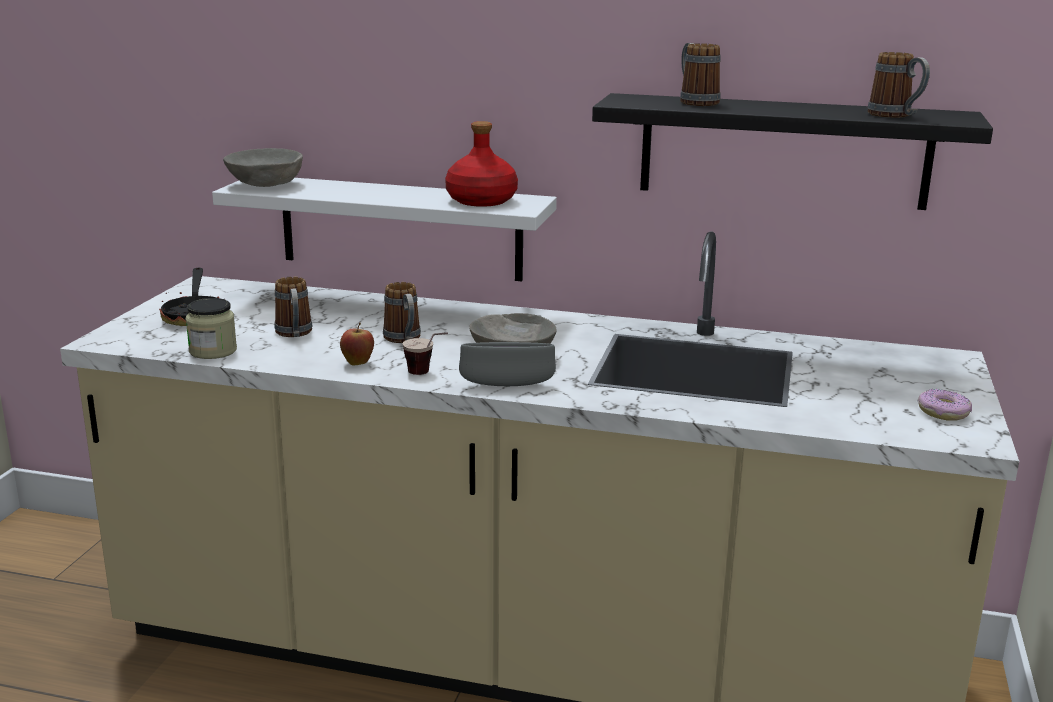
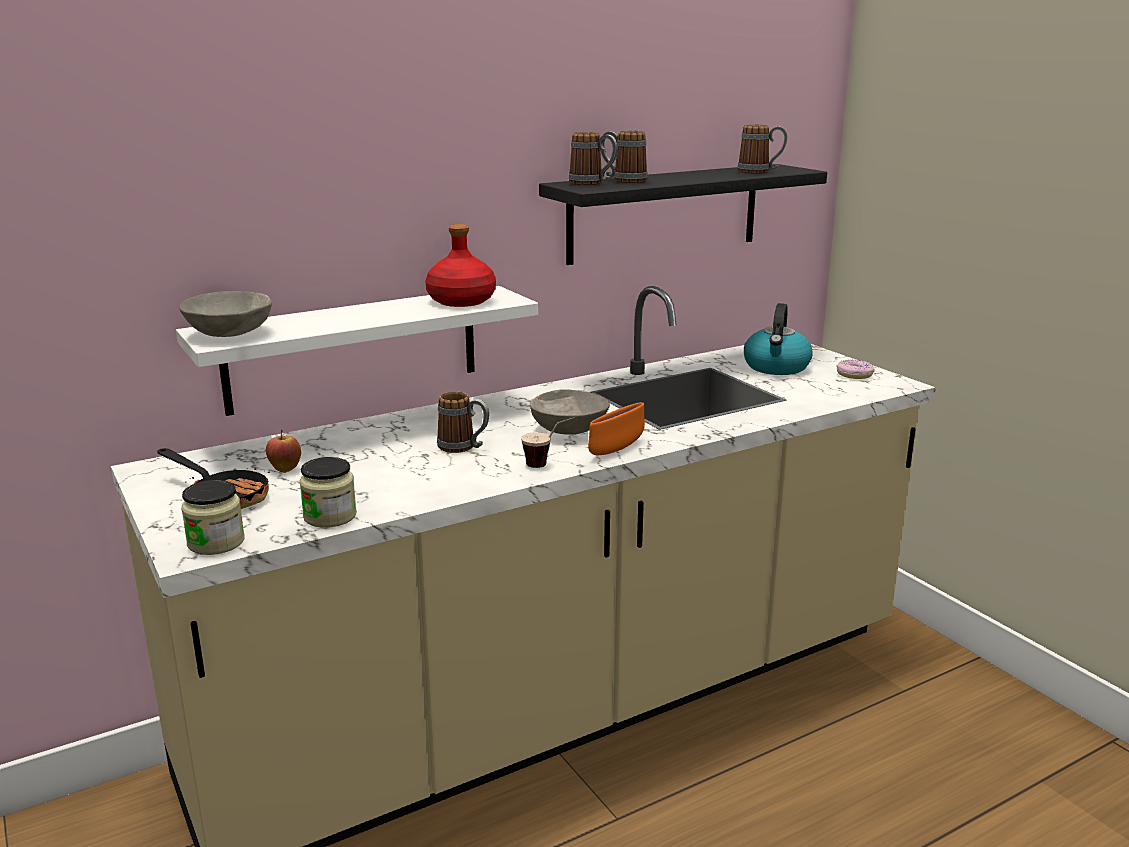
camera: 45 degrees left, 0 degrees up
mug [274,277,312,337] -> mug moved to [569,132,618,185]
apple [340,323,374,365] -> apple moved to [266,430,301,473]
grey bowl [459,342,556,386] -> orange bowl [588,402,645,455]
none -> jar [181,480,245,555]
none -> kettle [744,303,813,375]

